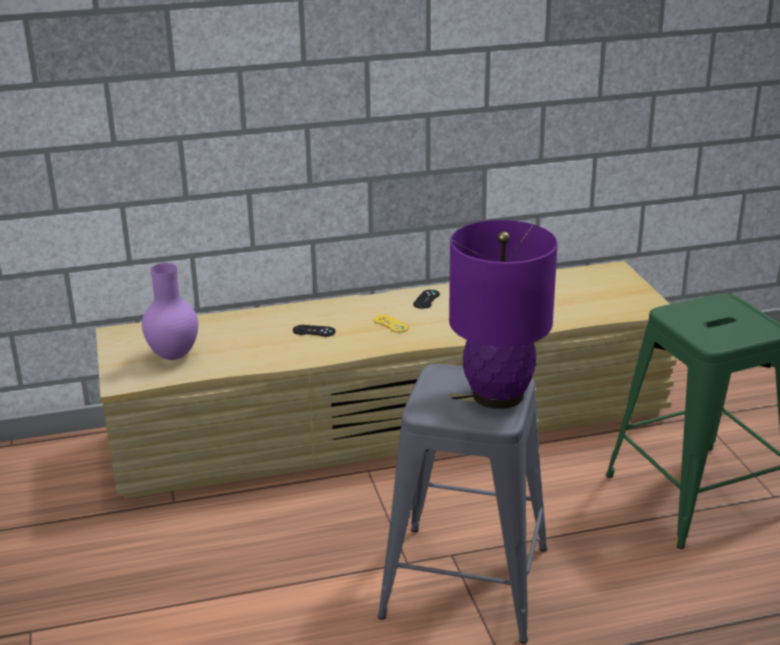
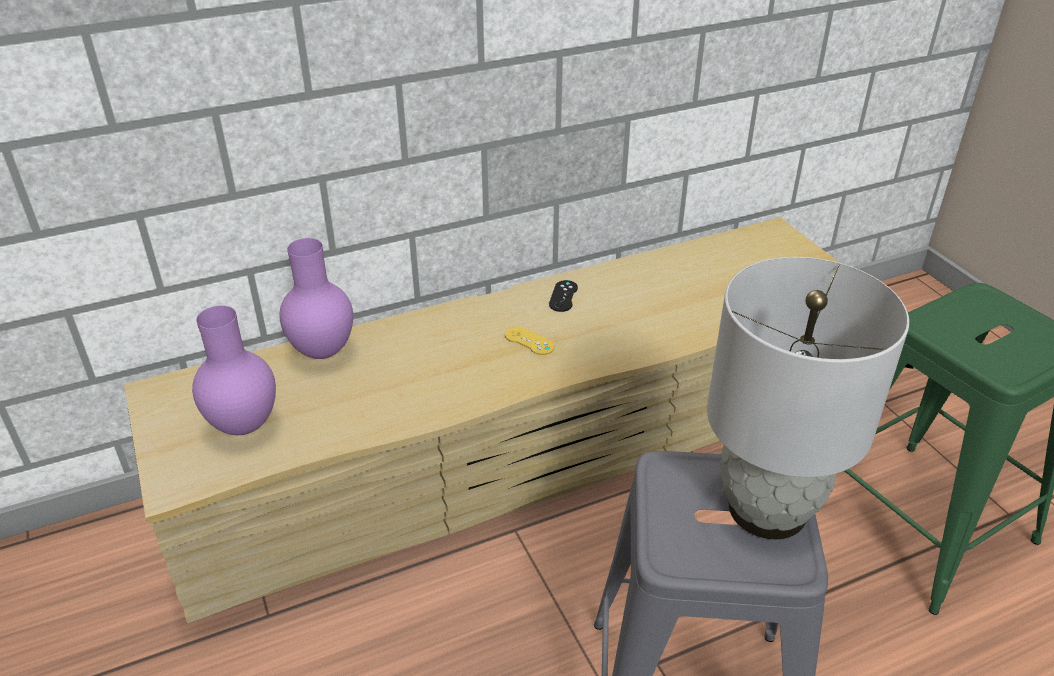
camera: 10 degrees left, 10 degrees up
black game controller [293,325,336,337] -> none
purple table lamp [449,220,558,409] -> white table lamp [707,257,909,539]
none -> purple vase [279,238,353,359]

